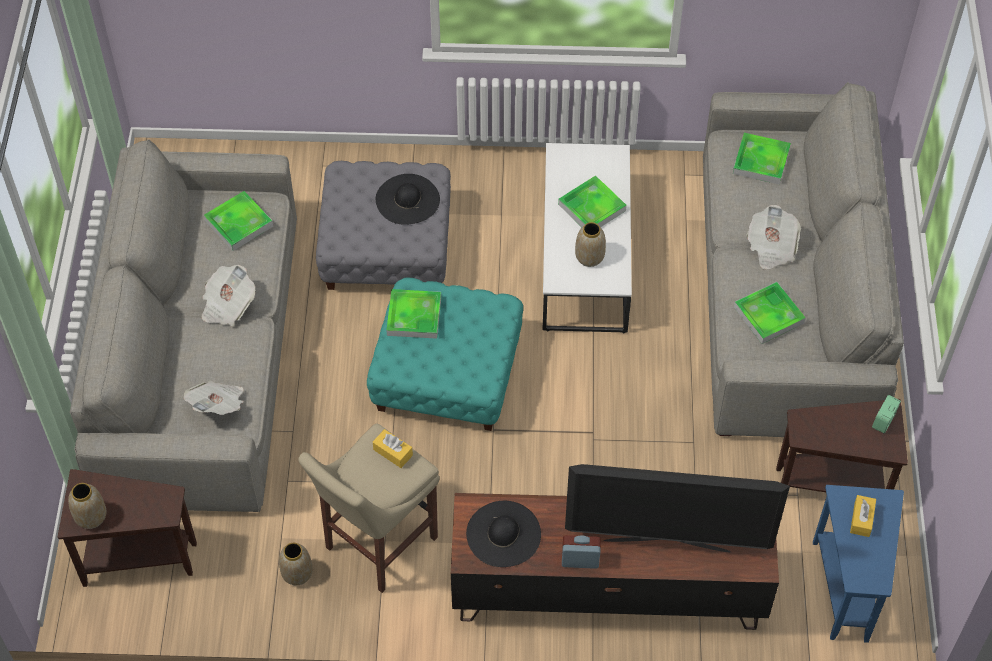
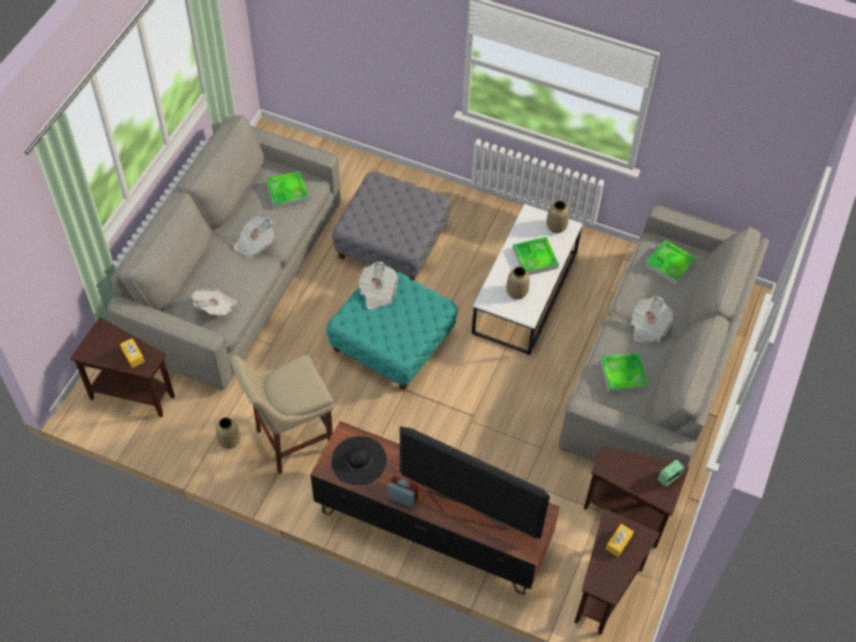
camera: 20 degrees right, 0 degrees up
vase [68,483,106,529] -> vase moved to [546,200,569,233]
yellow tissue box [373,429,413,468] -> yellow tissue box moved to [120,338,145,368]
black hat [376,174,440,225] -> none
tray [387,289,441,339] -> newspaper [358,262,398,309]
blue side table [813,485,904,643] -> brown side table [574,509,660,635]

